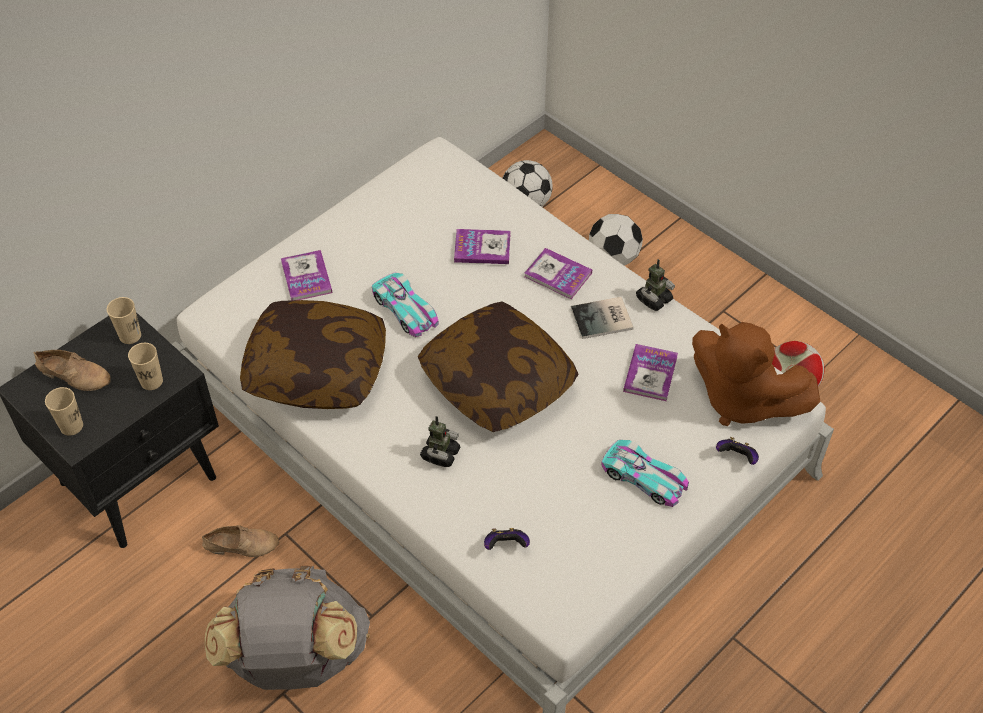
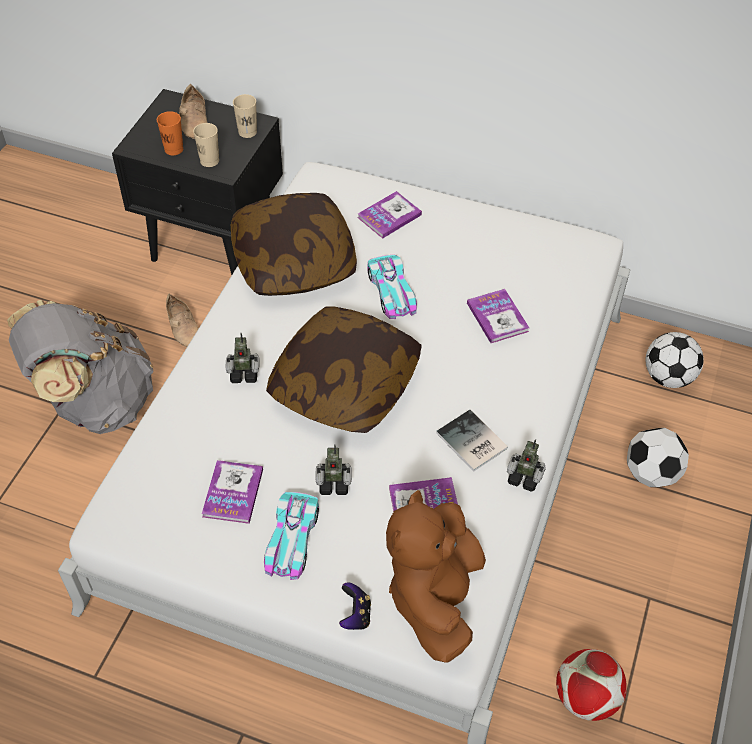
camera: 65 degrees right, 0 degrees up
beige cup [45,387,83,436] -> none
toy car [372,273,439,337] -> toy car turned 45 degrees counterclockwise [368,255,417,319]
game controller [484,528,530,550] -> none
book [524,248,592,299] -> book moved to [202,460,263,524]
none -> orange cup [157,111,183,155]
none -> toy robot [315,444,352,495]

